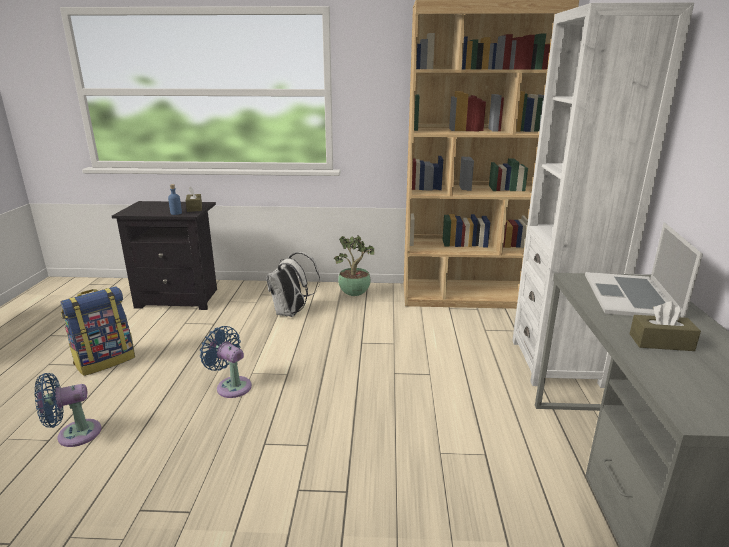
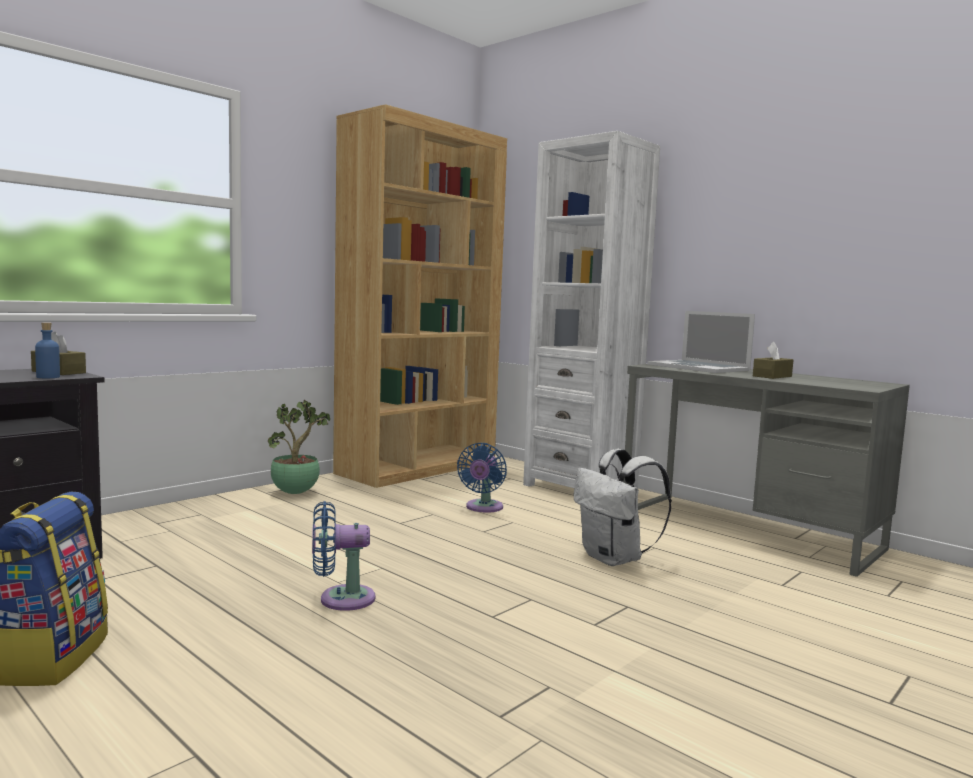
camera: 50 degrees left, 15 degrees down
blue fan [35,373,101,447] -> blue fan moved to [457,443,507,513]
white backpack [266,252,320,317] -> white backpack moved to [574,449,672,566]

